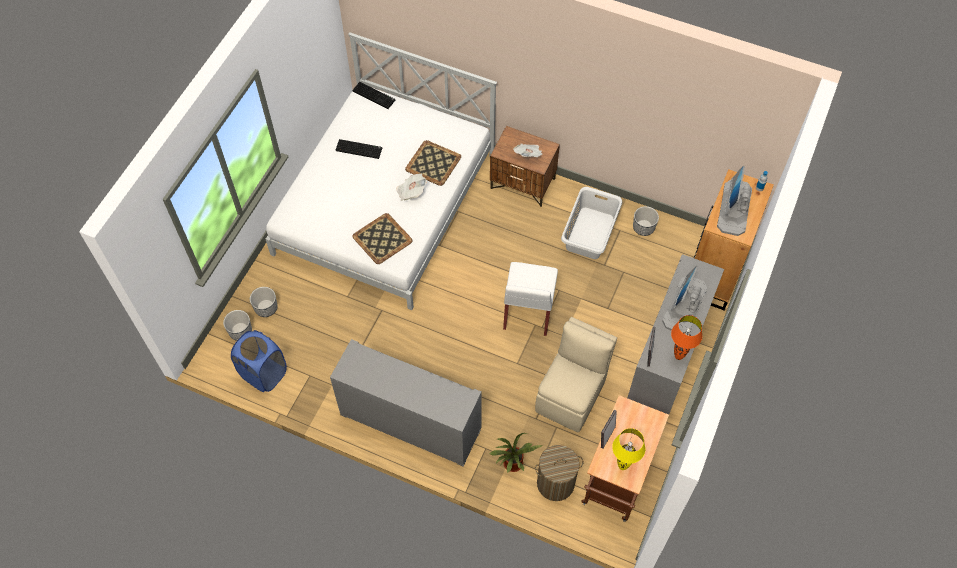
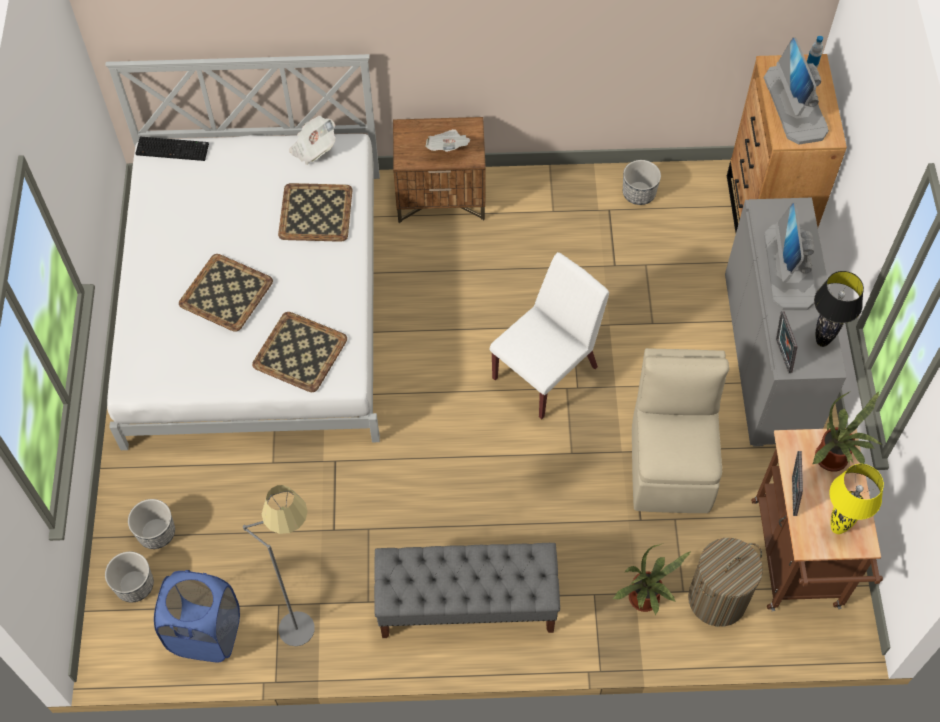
camera: 25 degrees left, 0 degrees up
grey cabinet [330,339,482,467] -> grey bench [374,543,560,638]
keyboard [336,139,382,159] -> none
newspaper [396,174,427,201] -> newspaper moved to [289,116,335,165]
white chair [503,262,558,336] -> white chair turned 120 degrees counterclockwise [489,252,609,419]
grey laundry basket [561,187,622,259] -> none
orange table lamp [671,315,702,360] -> black table lamp [814,271,864,347]
none -> tray [179,254,273,332]
none -> grey floor lamp [243,485,315,646]
none -> potted plant [812,390,883,472]

